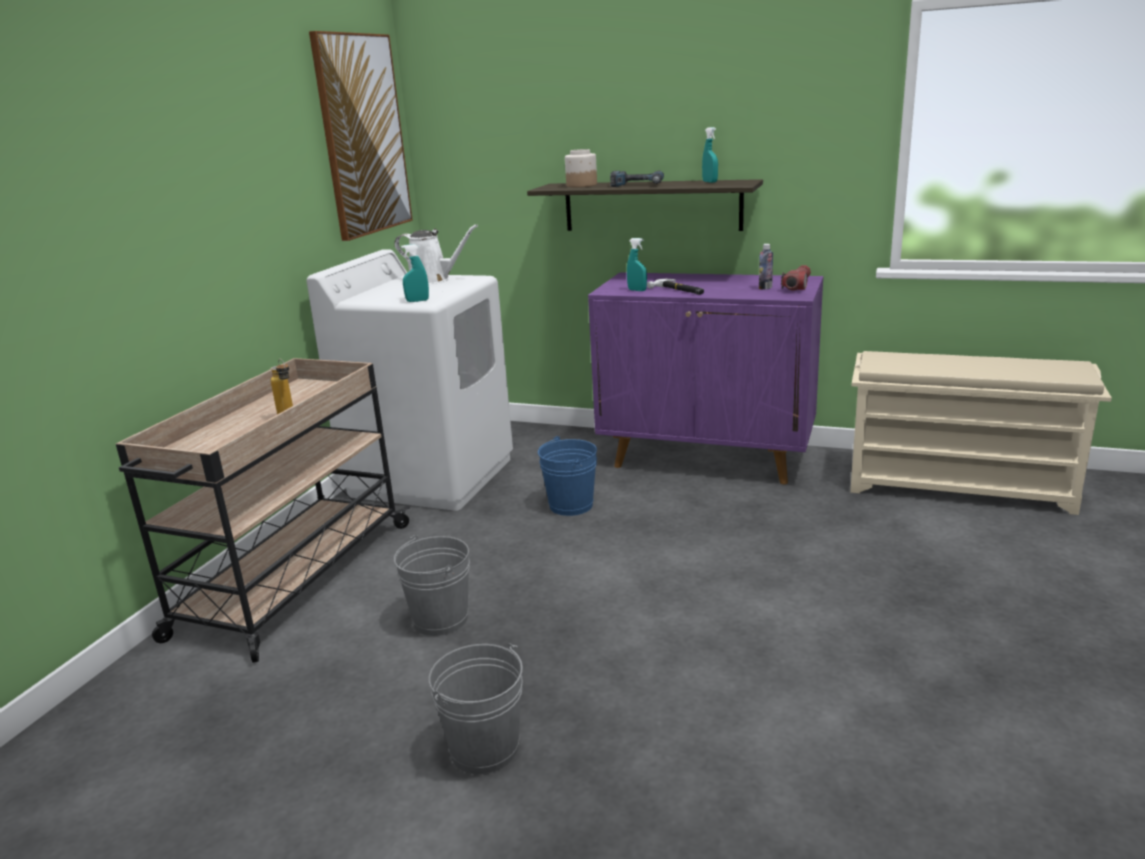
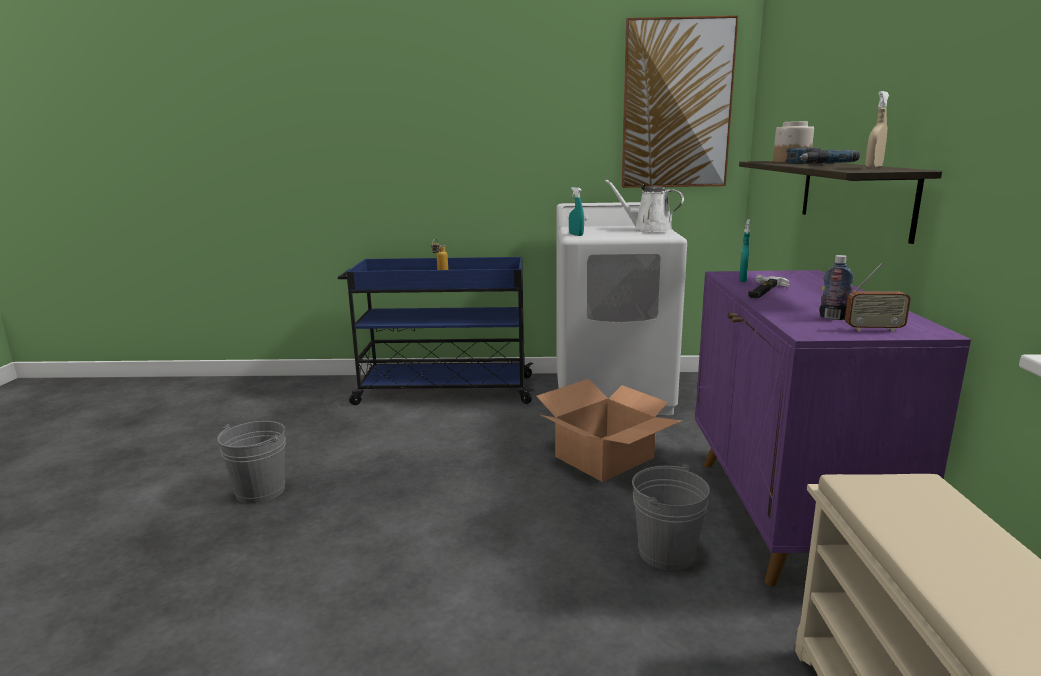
camera: 70 degrees right, 5 degrees down
beige cart [116,358,410,663] -> blue cart [338,257,534,405]
white watering can [394,224,478,284] -> white watering can turned 120 degrees clockwise [605,180,684,233]
grey bucket [394,535,470,636] -> grey bucket moved to [632,464,710,571]
blue bucket [538,436,597,516] -> cardboard box [537,379,682,482]
turquoise spray bottle [702,127,718,183] -> beige spray bottle [865,91,889,168]
flashlight [781,265,811,291] -> radio [845,263,911,332]

